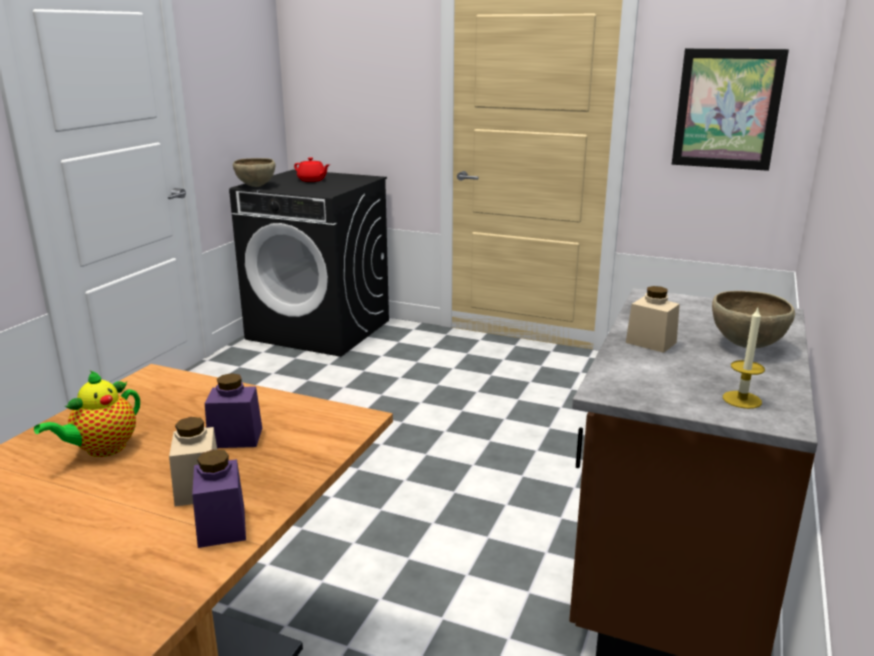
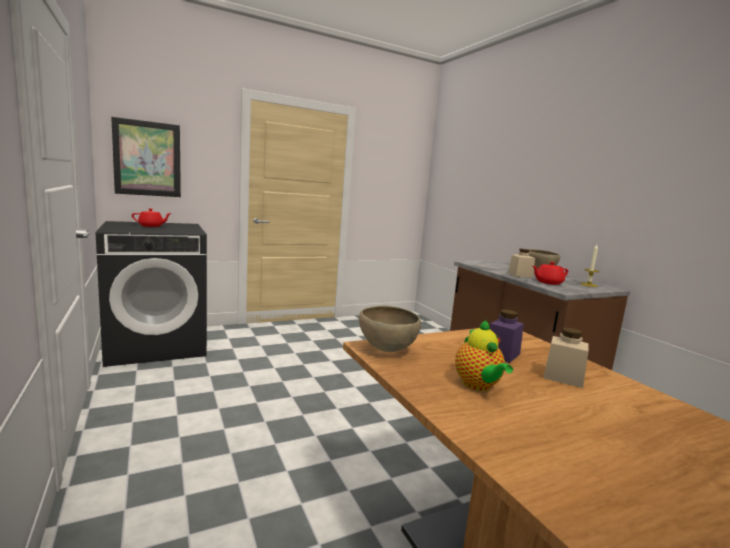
camera: 50 degrees left, 10 degrees down
purple jar [192,450,246,548] -> none
brown bowl [233,158,275,187] -> brown bowl moved to [359,306,421,352]
picture [672,48,789,171] -> picture moved to [111,117,181,197]
none -> red teapot [533,262,568,285]

